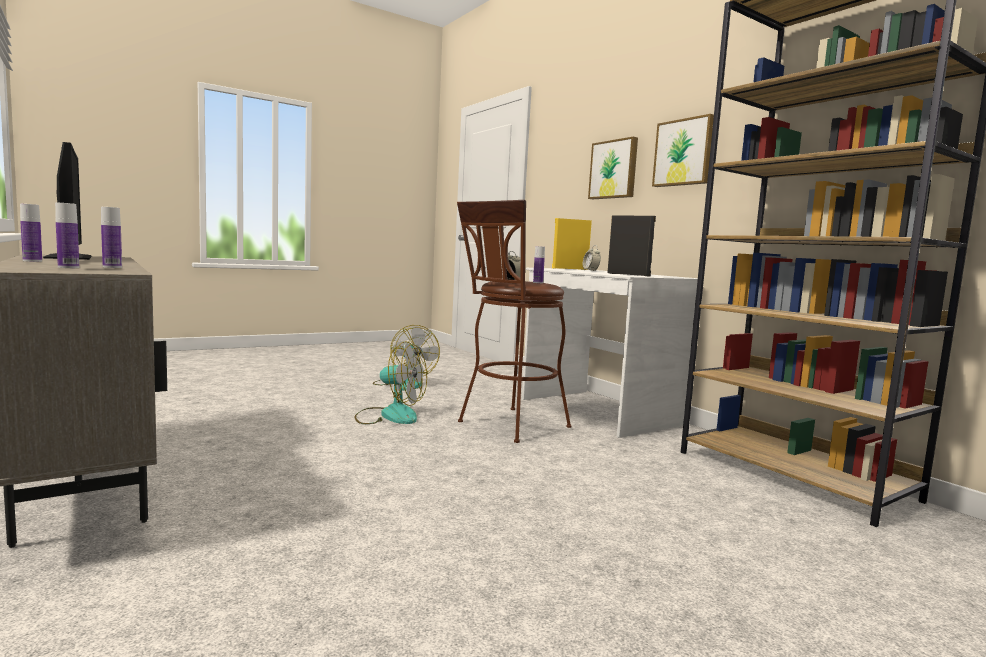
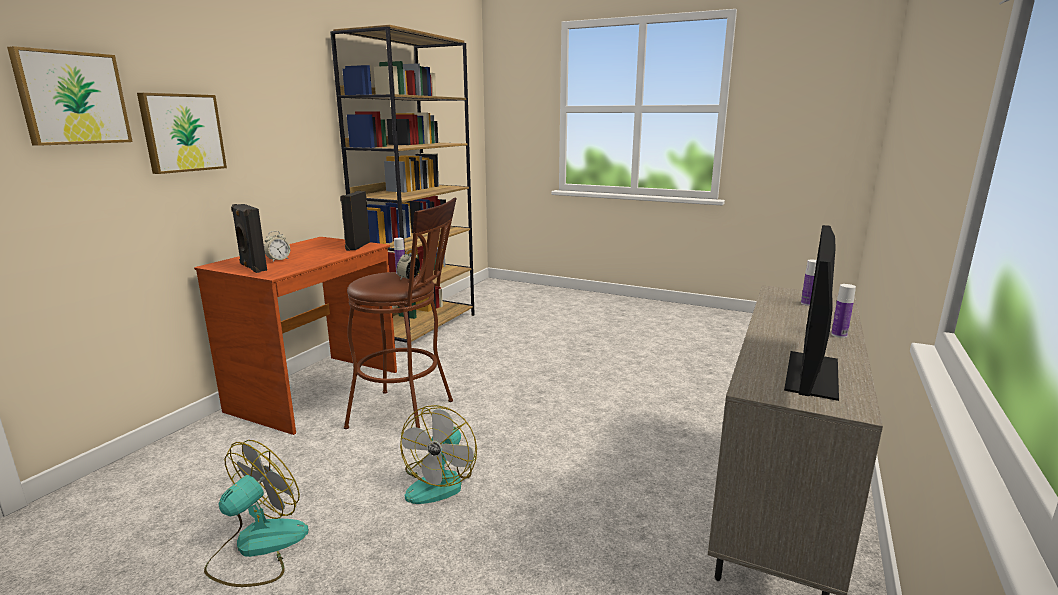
camera: 120 degrees left, 10 degrees up
bottle [101,207,122,268] -> none
fan [354,341,427,424] -> fan turned 150 degrees counterclockwise [400,405,477,504]
white desk [522,268,698,438] -> brown desk [194,237,397,435]
yellow speaker [552,218,592,270] -> black speaker [231,204,267,273]
picture [652,114,714,187] -> picture moved to [7,46,133,146]

